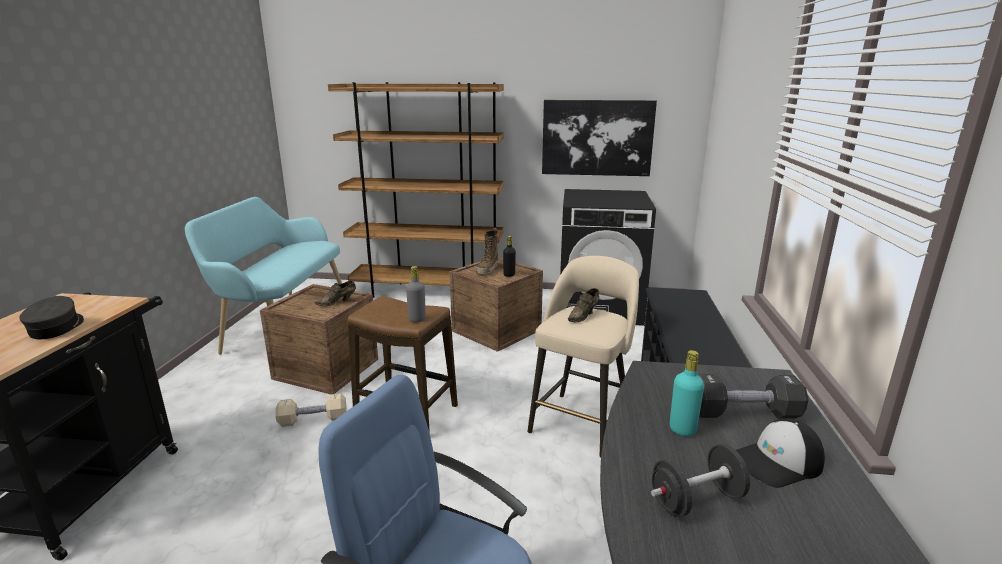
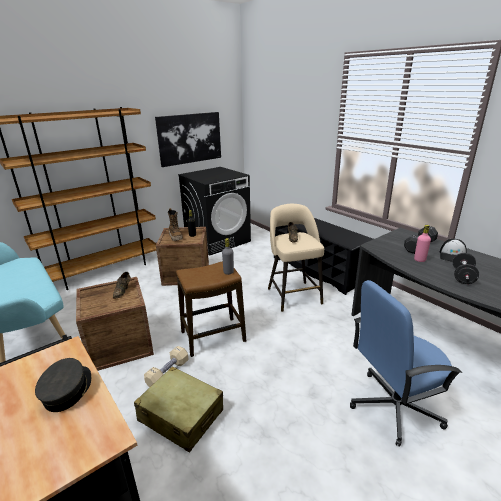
camera: 45 degrees left, 5 degrees up
grey cap [19,296,84,339] -> grey cap turned 60 degrees clockwise [35,358,91,412]
turquoise bottle [670,350,704,437] -> pink bottle [414,225,431,262]
none -> beige suitcase [134,366,223,453]

